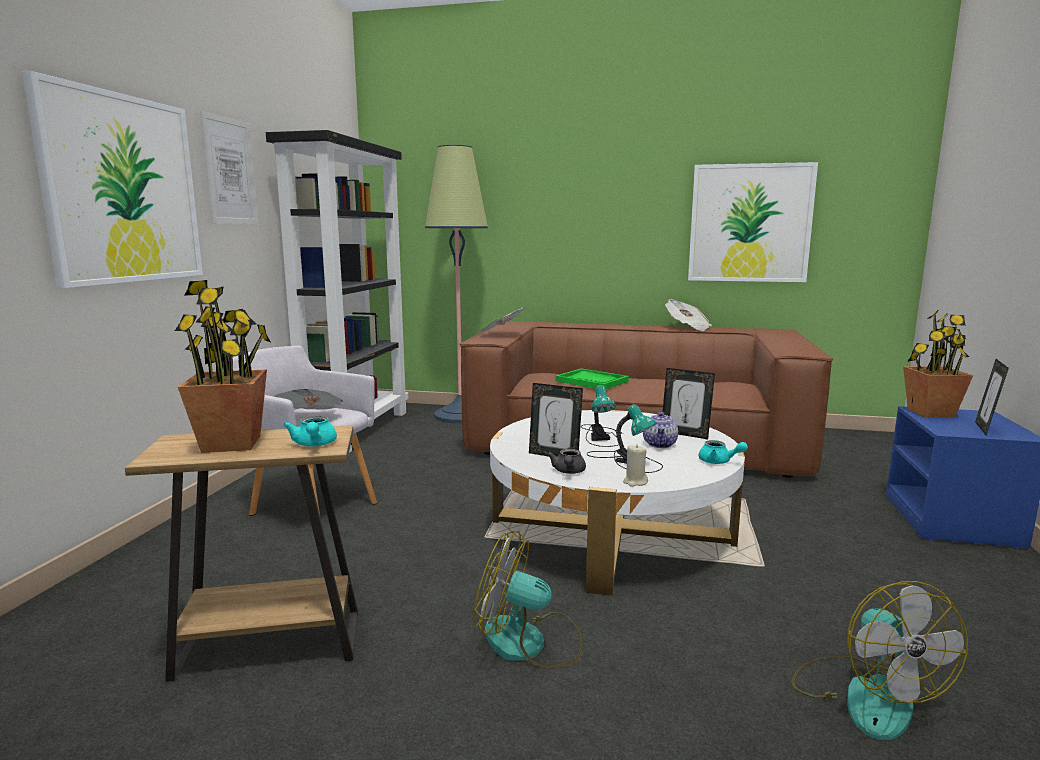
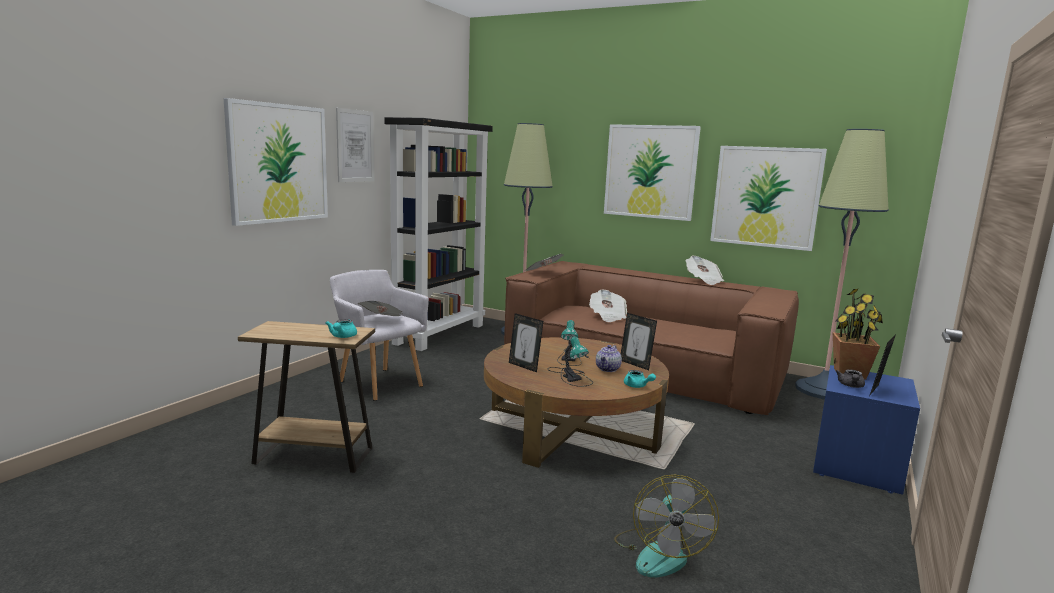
camera: 15 degrees right, 0 degrees up
potted plant [175,280,271,453] -> none
fan [473,531,582,668] -> none
white coffee table [490,410,745,596] -> brown coffee table [484,337,669,468]
grey teapot [547,449,586,474] -> grey teapot moved to [835,369,865,388]
green tray [556,368,629,389] -> newspaper [589,289,627,322]
beige candle [623,444,648,487] -> none
none -> picture [604,124,701,221]
none -> floor lamp [795,129,889,399]

